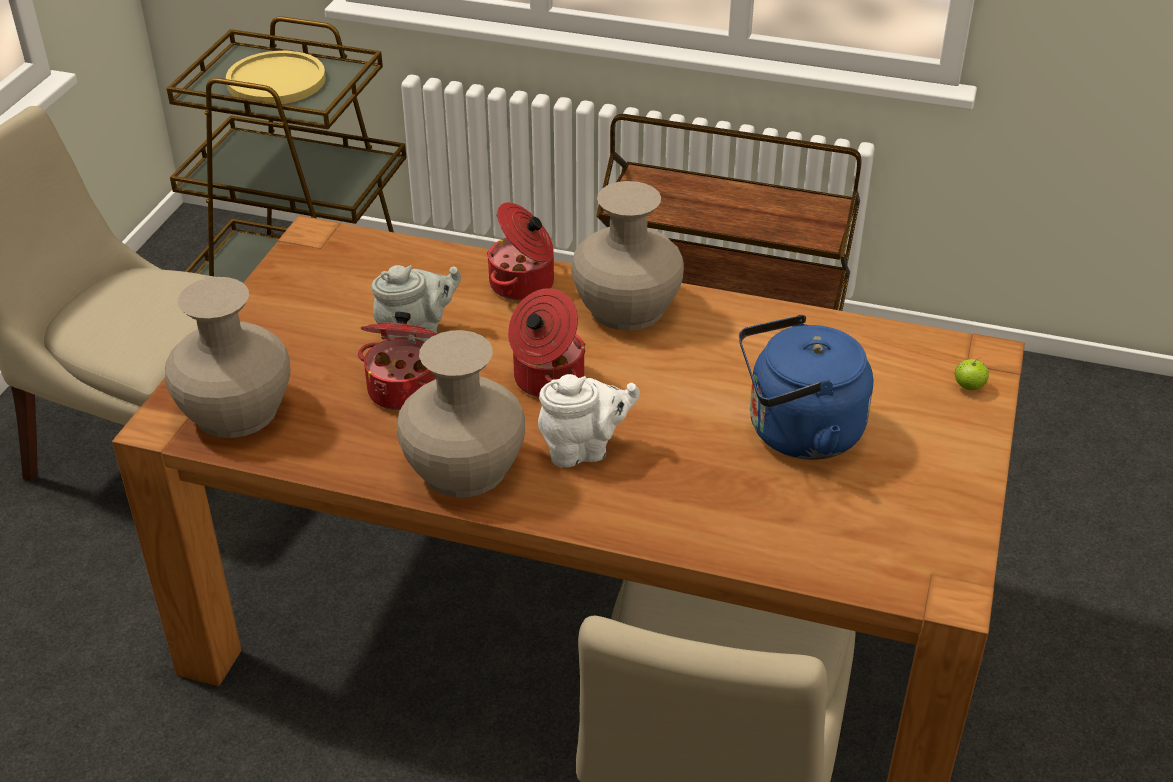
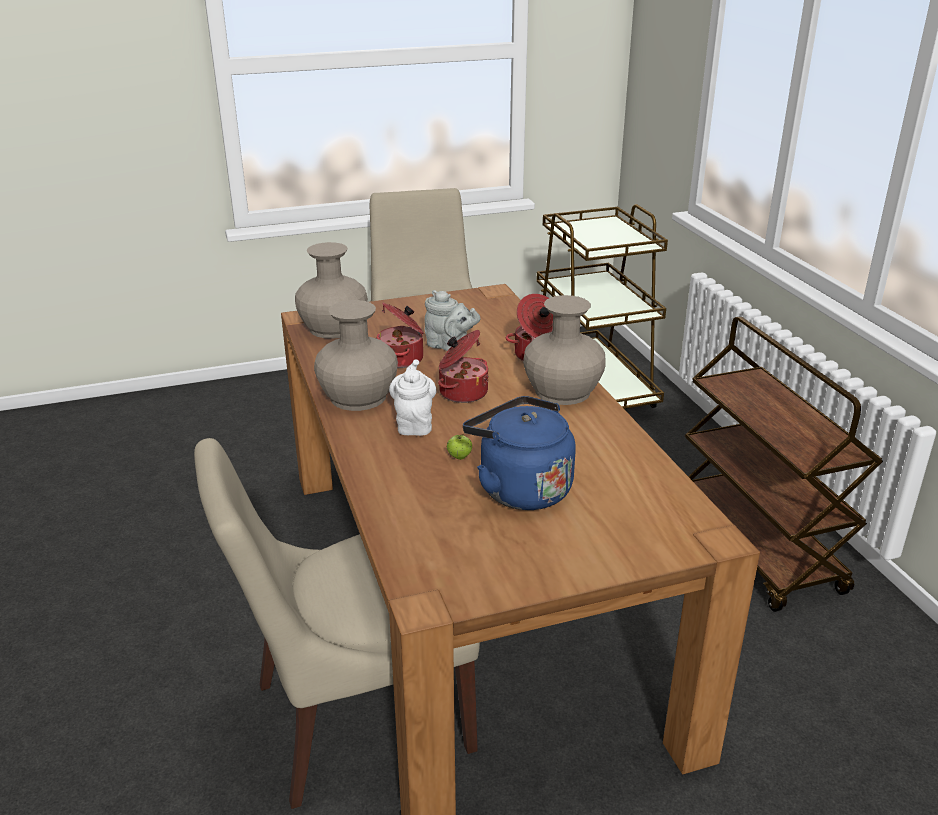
camera: 55 degrees right, 10 degrees down
yellow plate [226,51,326,104] -> none
white teapot [538,374,640,467] -> white teapot turned 135 degrees counterclockwise [389,359,437,436]
apple [955,357,989,390] -> apple moved to [447,434,472,460]

